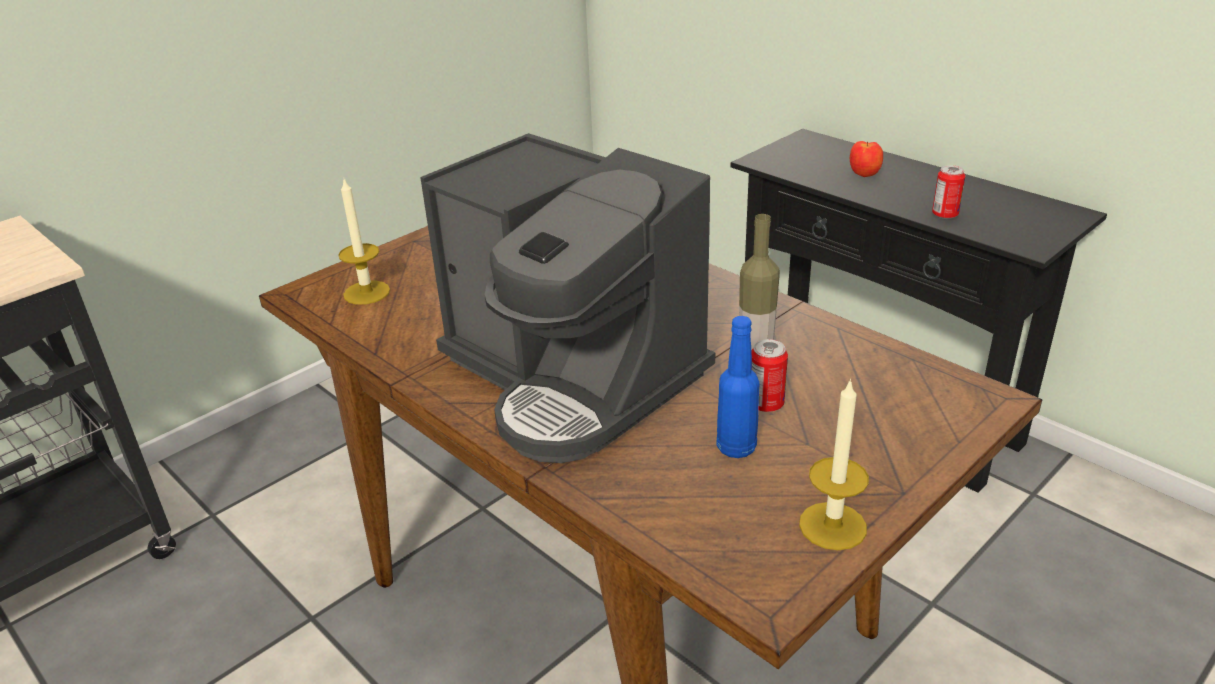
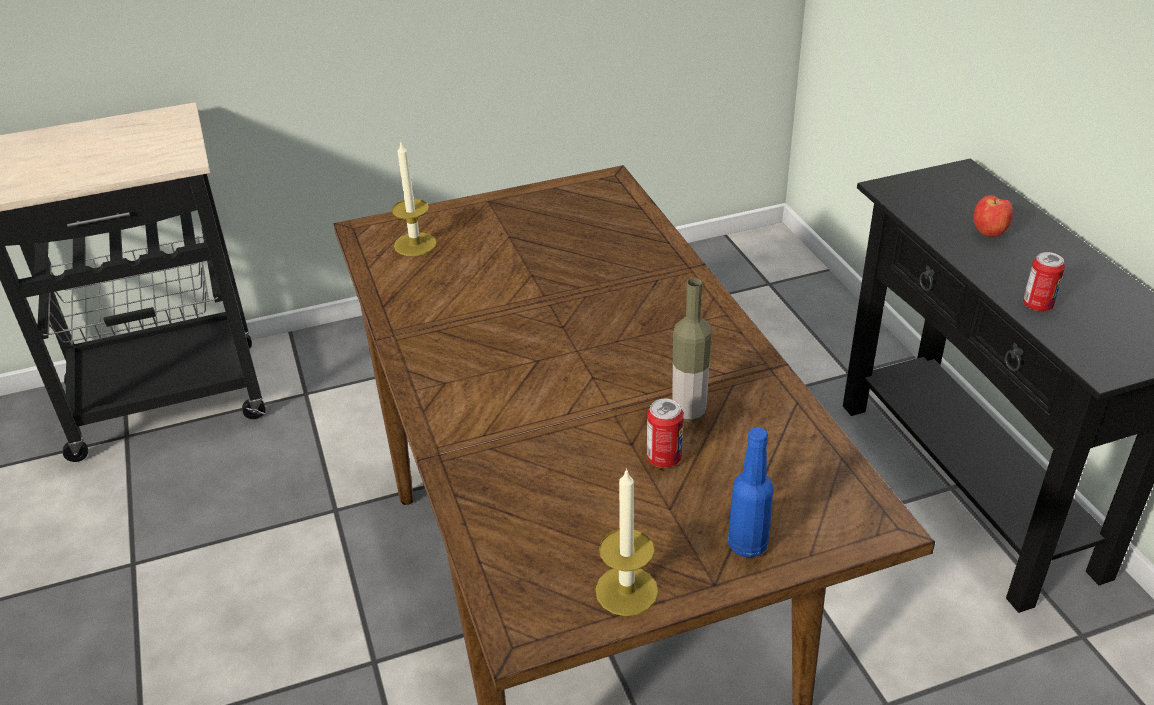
camera: 25 degrees right, 5 degrees up
coffee machine [420,133,715,463] -> none
blue bottle [716,316,760,458] -> blue bottle moved to [728,427,774,558]

